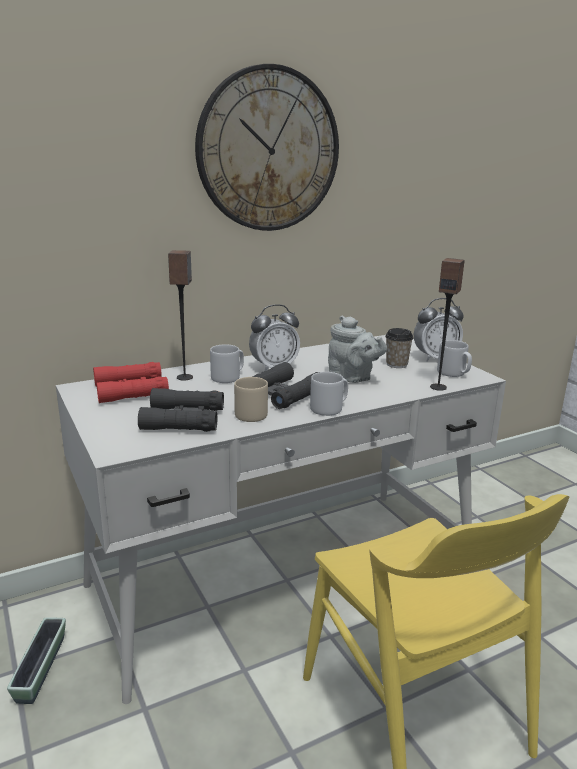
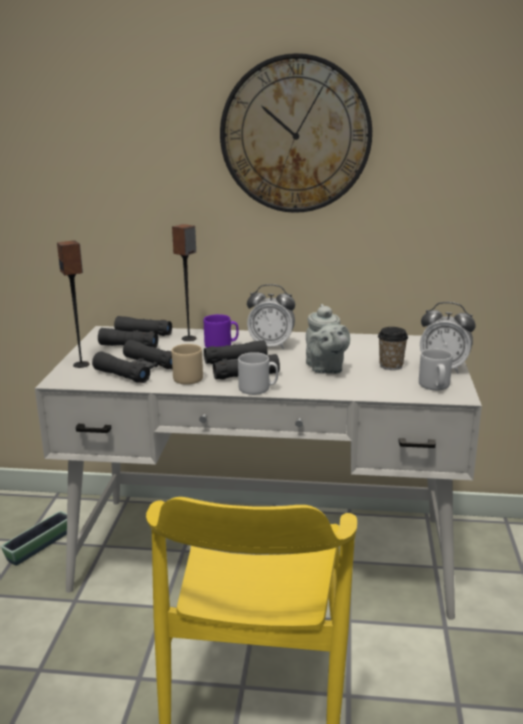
camera: 35 degrees right, 0 degrees up
red binoculars [93,362,169,403] -> black binoculars [98,316,172,348]
grey mug [210,344,244,383] -> purple mug [204,314,239,348]
speaker [430,258,465,391] -> speaker moved to [57,240,90,368]

